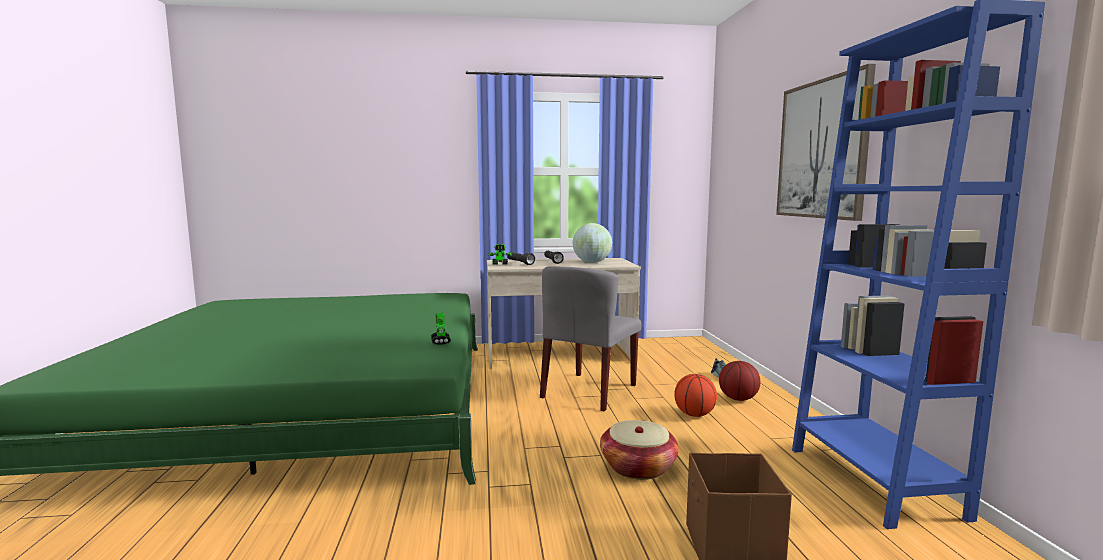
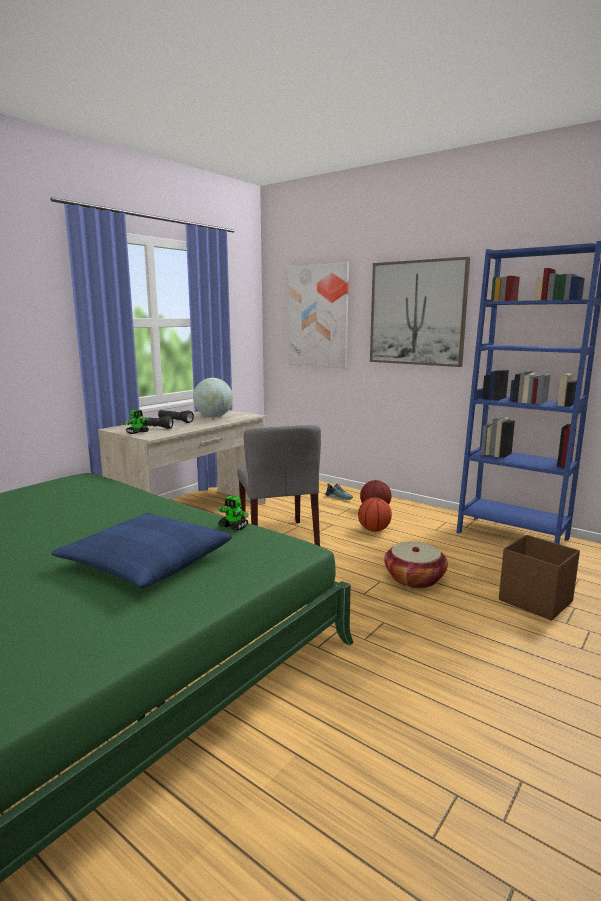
camera: 45 degrees left, 5 degrees up
none -> blue pillow [51,513,232,588]
none -> picture [288,263,349,368]

